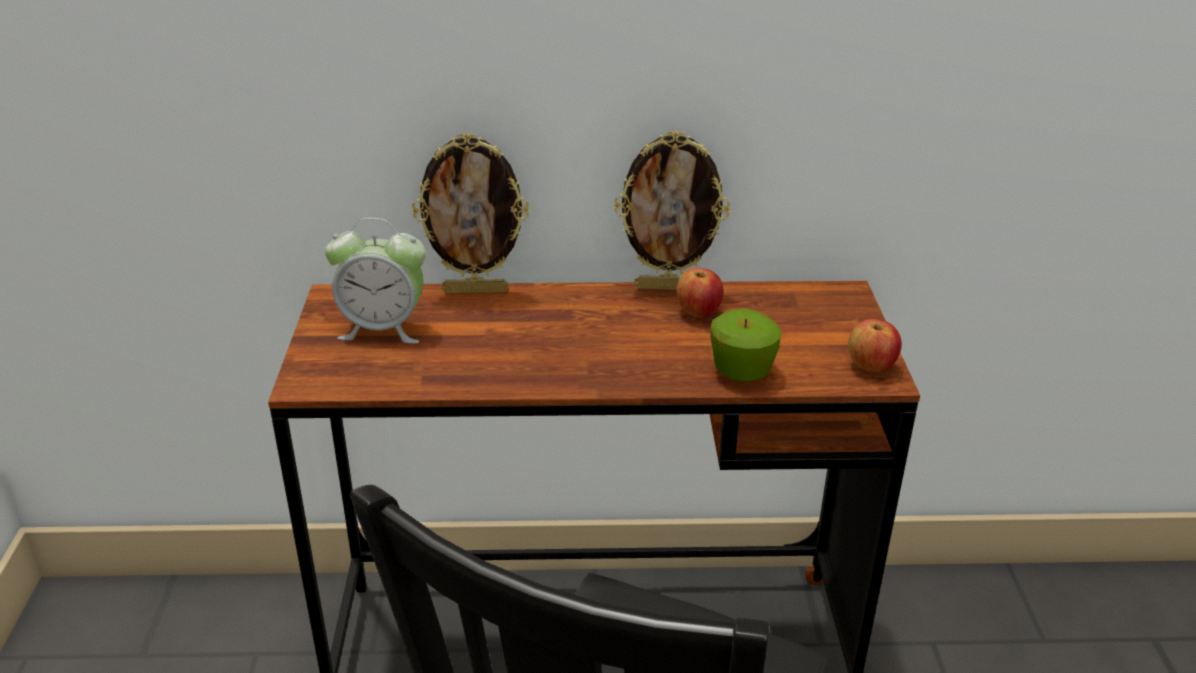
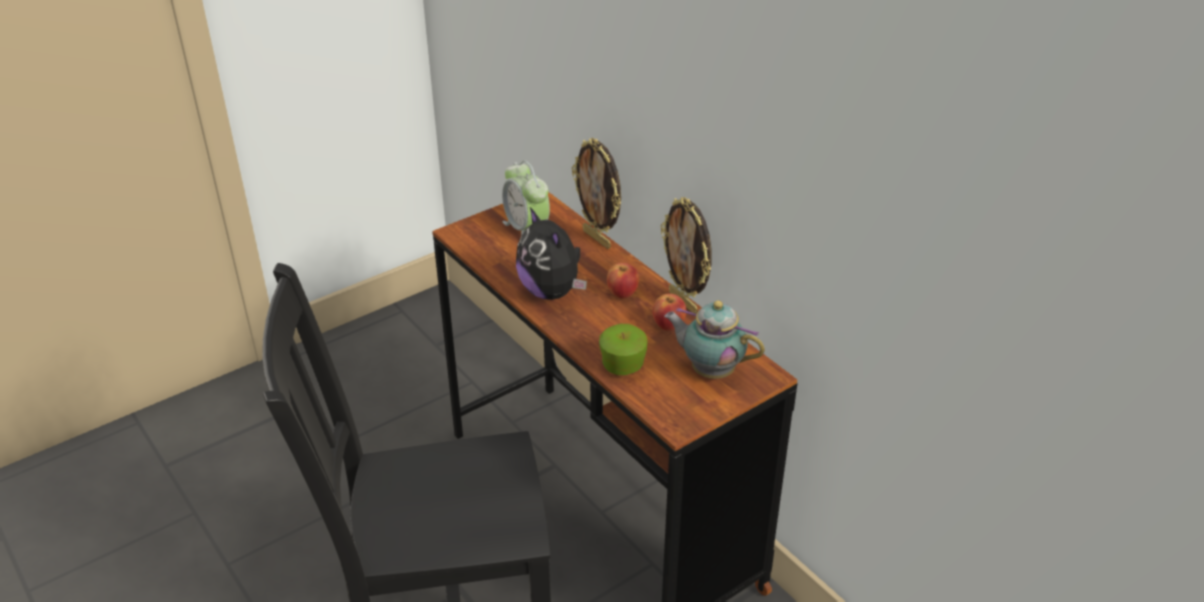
camera: 55 degrees right, 5 degrees up
apple [848,319,902,372] -> apple moved to [607,263,639,299]
none -> plush toy [516,207,587,300]
none -> teapot [664,301,765,379]

